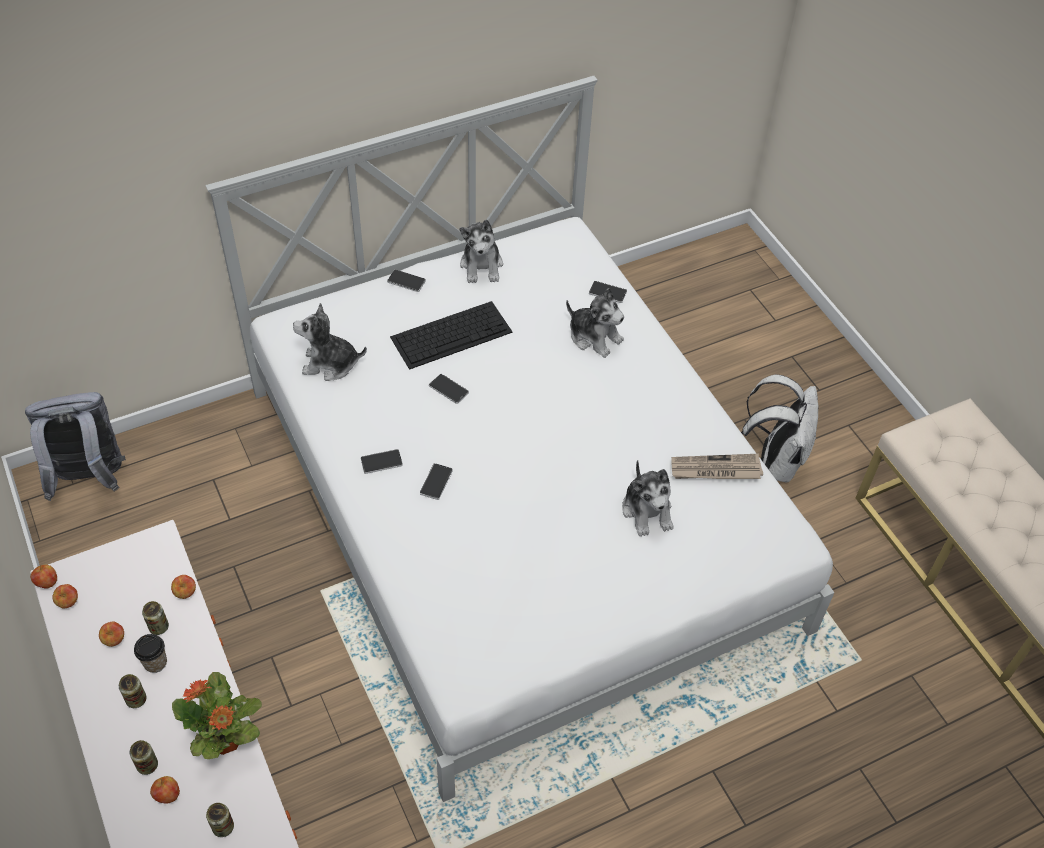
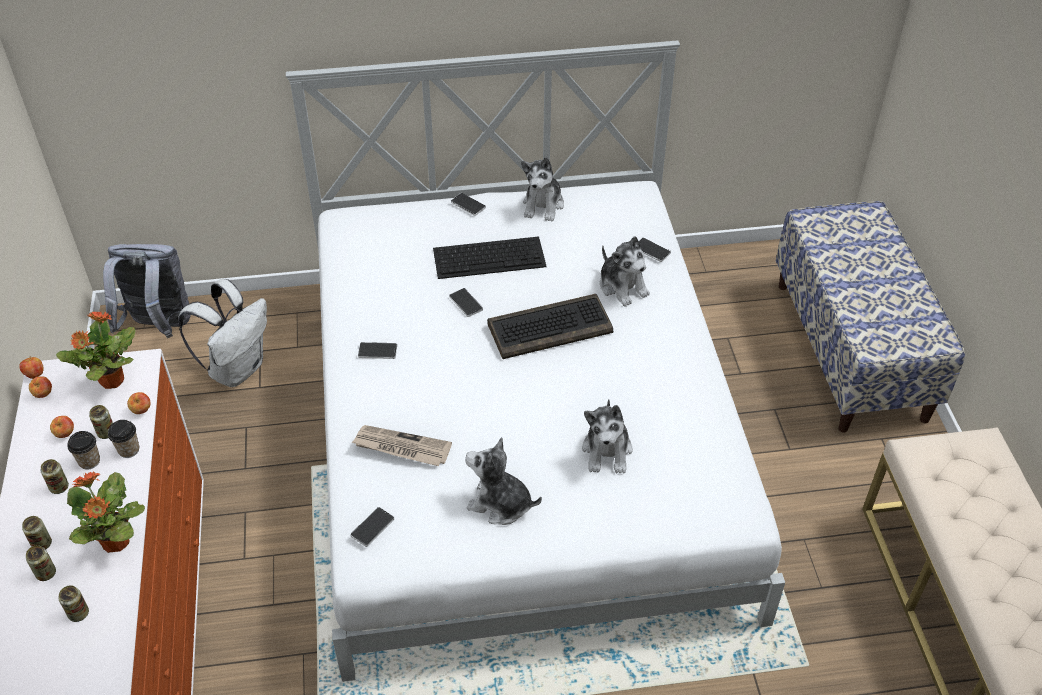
camera: 20 degrees right, 5 degrees down
apple [150,776,180,803] -> can [26,545,56,581]
plush toy [293,303,367,381] -> plush toy moved to [465,437,542,525]
phone [420,463,453,500] -> phone moved to [350,507,394,547]
newspaper [671,454,763,479] -> newspaper moved to [352,425,452,466]
white backpack [741,374,818,483] -> white backpack moved to [178,279,267,387]
none -> potted plant [56,311,135,389]
none -> cup [108,420,139,458]
none -> keyboard [487,294,613,359]
none -> bench [776,201,965,433]

